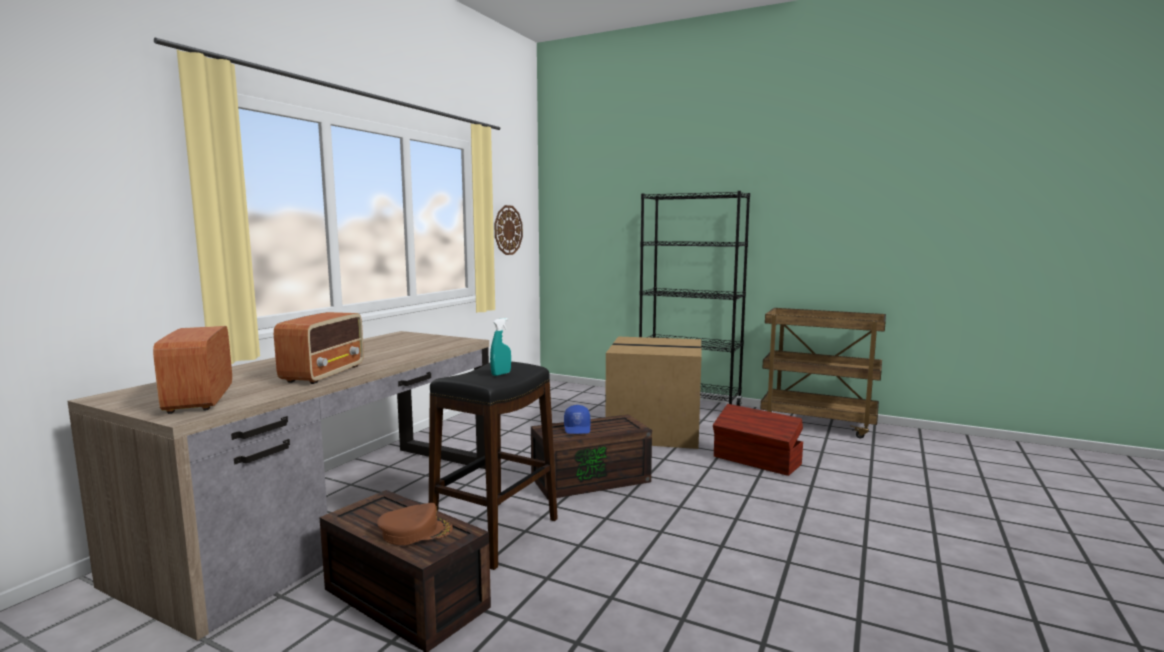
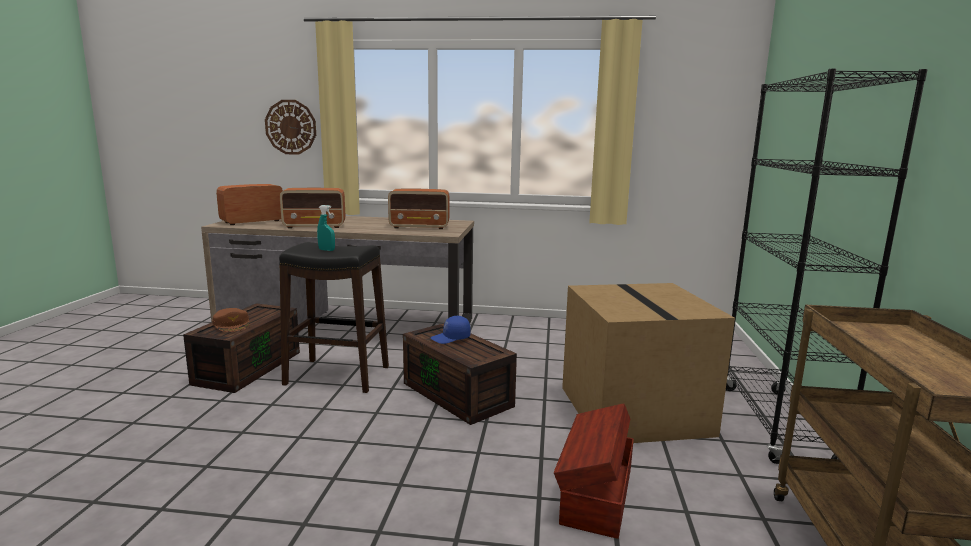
camera: 70 degrees right, 5 degrees up
wall clock [494,205,523,255] -> wall clock moved to [265,100,316,155]
none -> radio [388,189,450,229]

